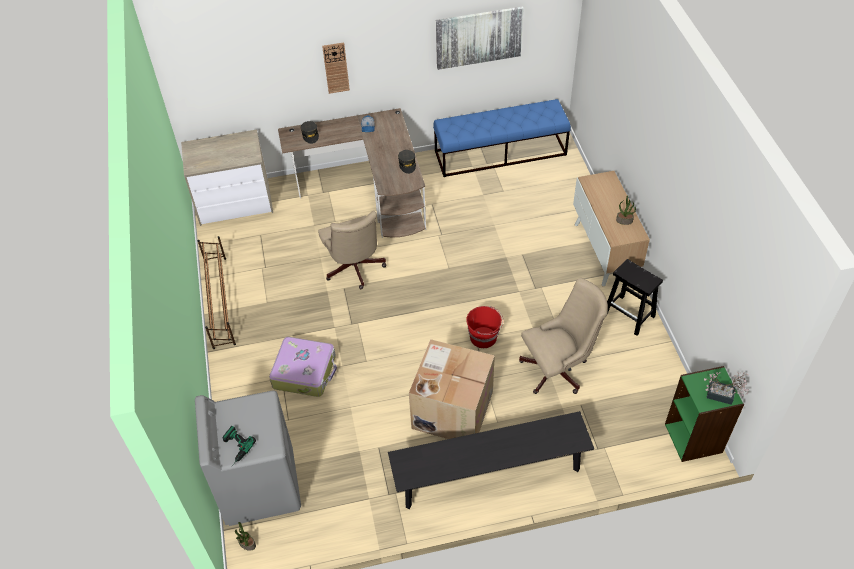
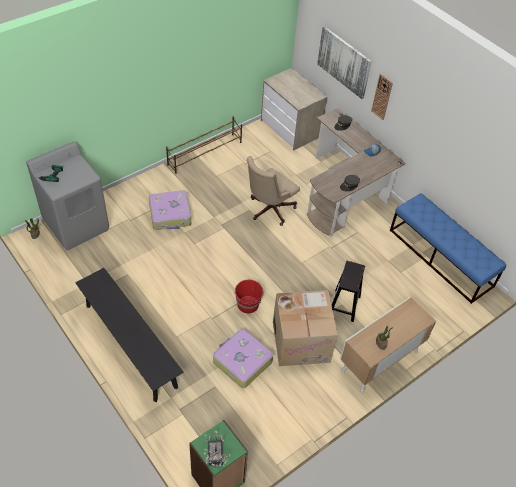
camera: 60 degrees right, 0 degrees up
cardboard box [409,339,495,439] -> cardboard box moved to [273,290,338,366]
picture [436,6,524,70] -> picture moved to [317,26,371,99]
beige office chair [519,278,608,394] -> suitcase [213,329,273,388]
black stool [607,259,663,336] -> black stool moved to [332,261,365,322]

